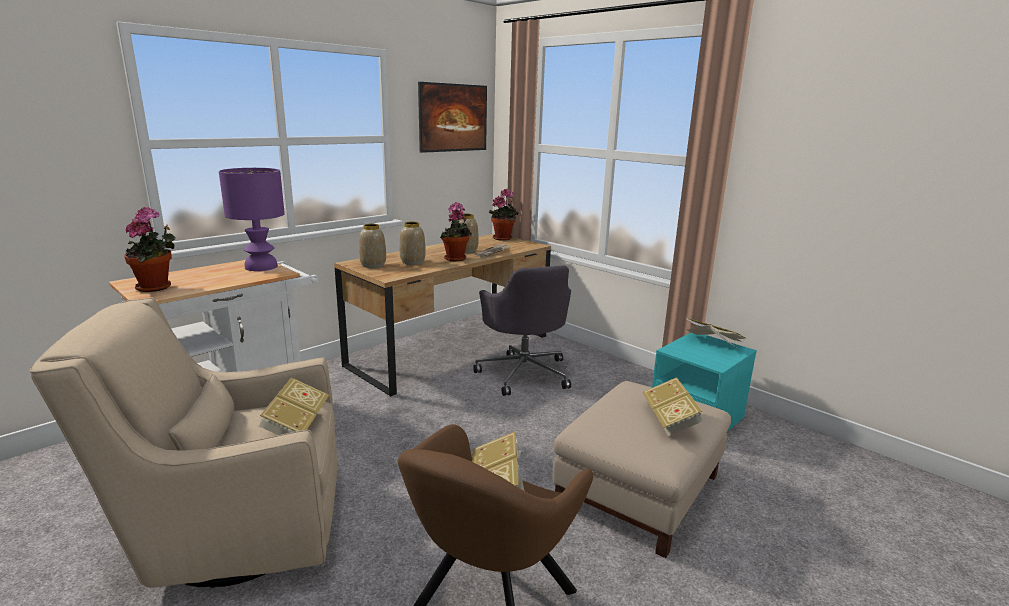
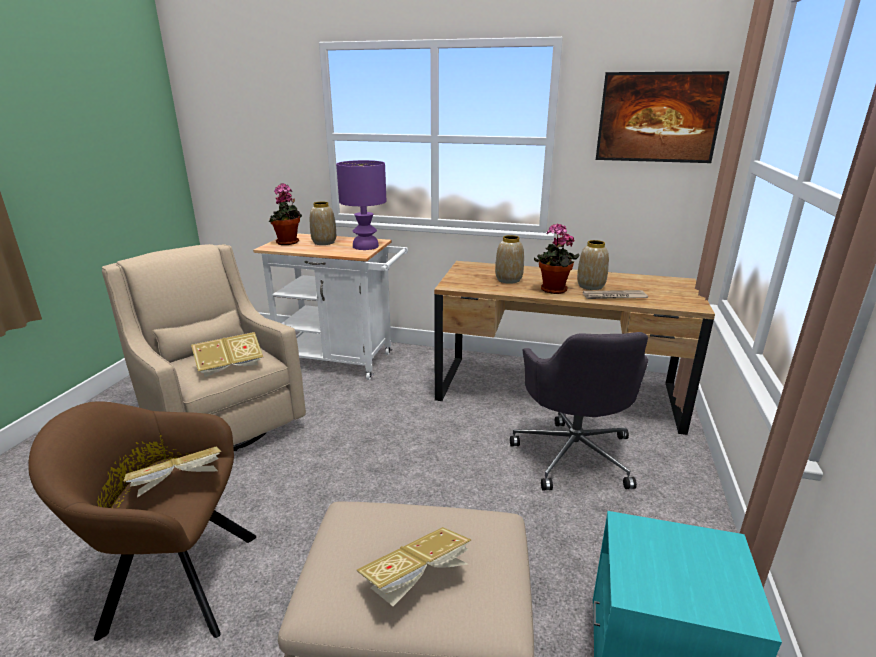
camera: 60 degrees right, 5 degrees up
vase [359,224,386,268] -> vase moved to [310,202,336,245]
grey office chair [473,265,571,396] -> grey office chair turned 45 degrees counterclockwise [510,332,648,490]
potted plant [489,189,519,240] -> none
book [685,317,747,347] -> none

